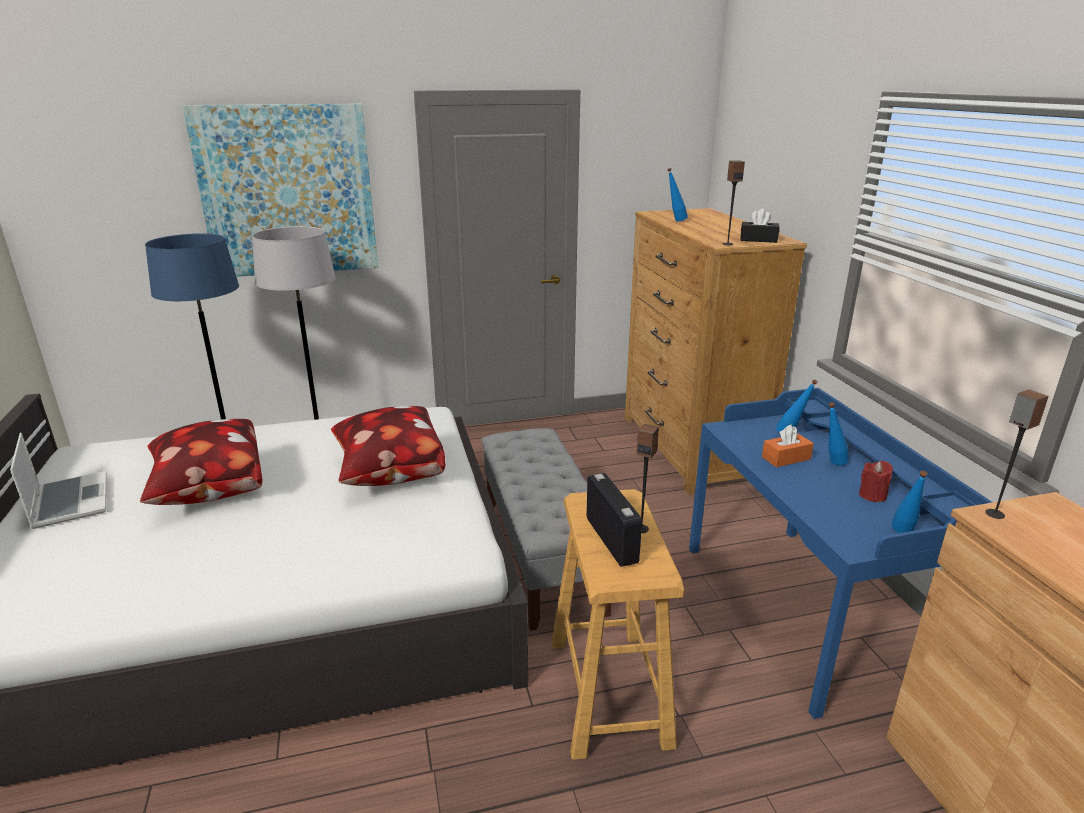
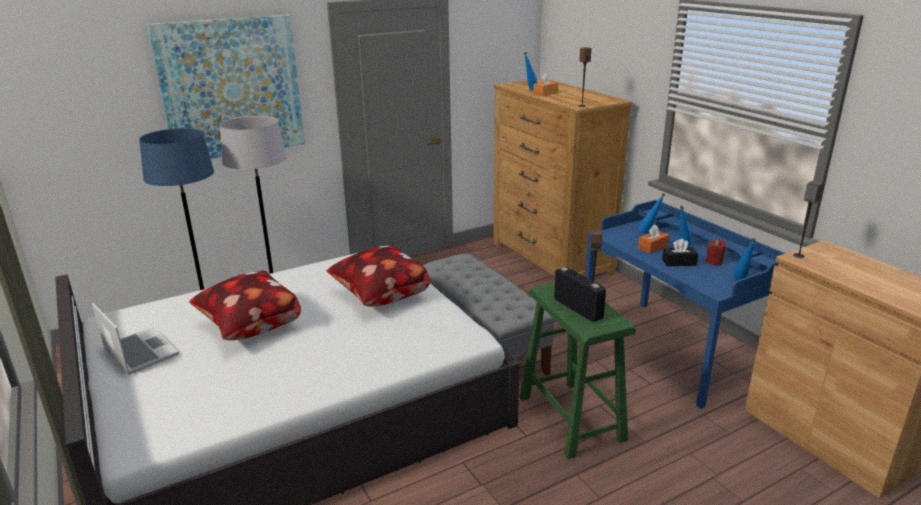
camera: 15 degrees left, 0 degrees up
beige stool [551,489,684,760] -> green stool [519,282,636,459]
black tissue box [740,209,779,243] -> black tissue box moved to [662,238,698,266]
none -> orange tissue box [533,73,558,96]

